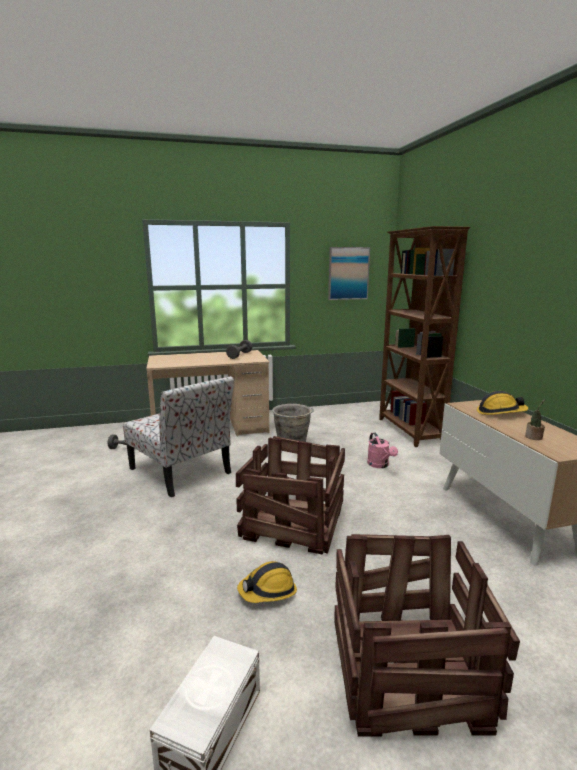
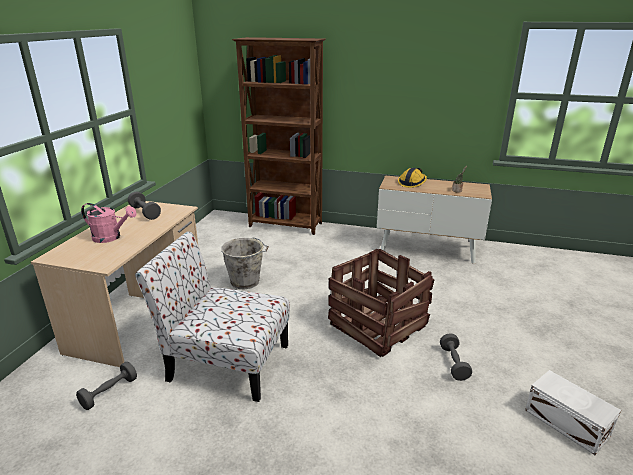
camera: 60 degrees left, 10 degrees up
chair [123,376,234,497] -> chair turned 150 degrees counterclockwise [135,231,290,402]
hard hat [237,561,297,603] -> grey dumbbell [440,333,472,381]
picture [328,247,370,300] -> none
crate [334,534,520,737] -> none
pink watering can [367,432,398,468] -> pink watering can moved to [81,203,137,243]

